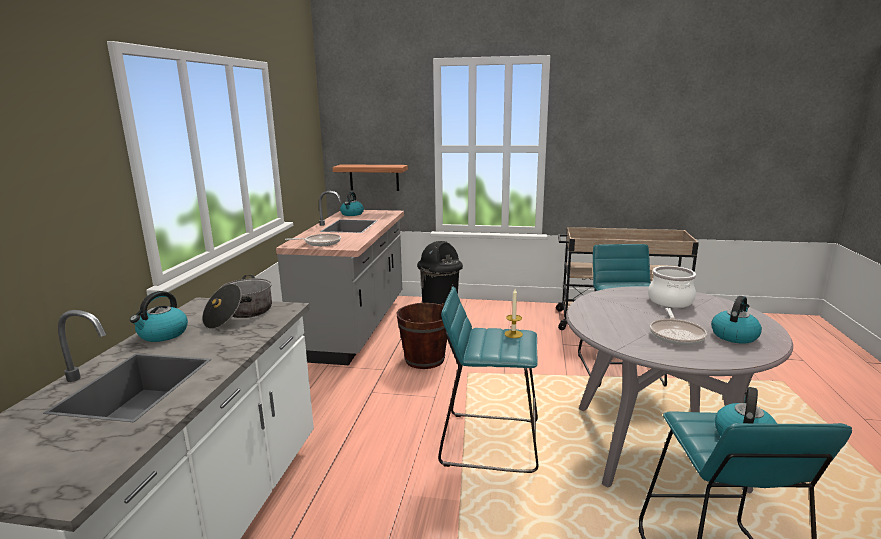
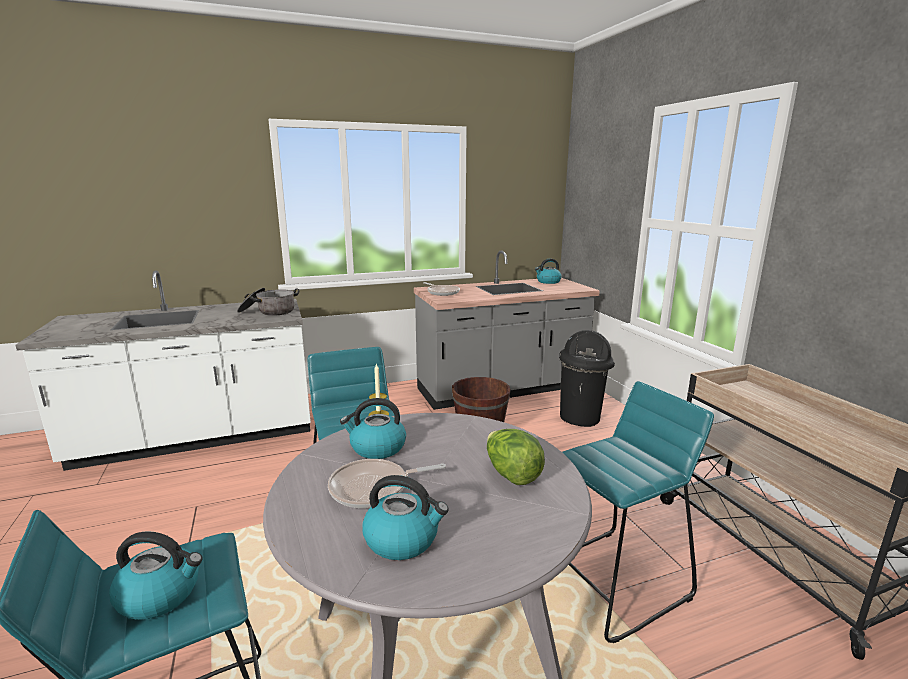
camera: 60 degrees right, 0 degrees up
kettle [130,291,188,342] -> kettle moved to [340,398,406,459]
shelf [332,164,408,191] -> none
cooking pot [648,266,696,308] -> lettuce [487,429,545,485]

